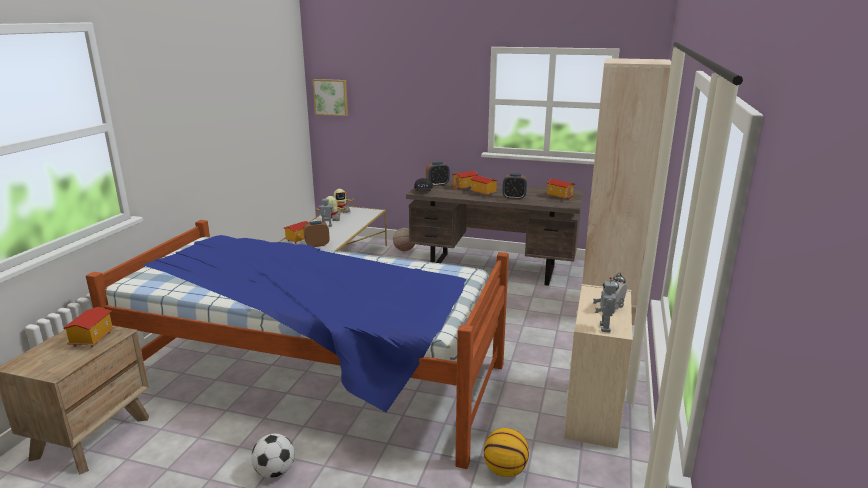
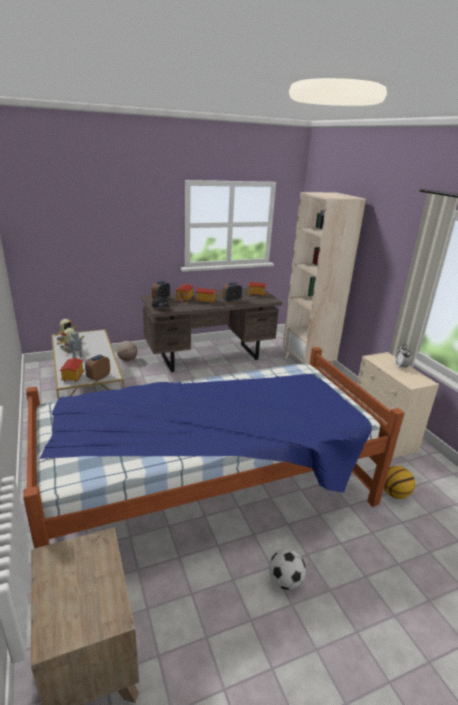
camera: 40 degrees left, 5 degrees up
toy house [63,307,115,348] -> none
picture [313,79,348,116] -> none
toy robot [593,277,624,332] -> none

